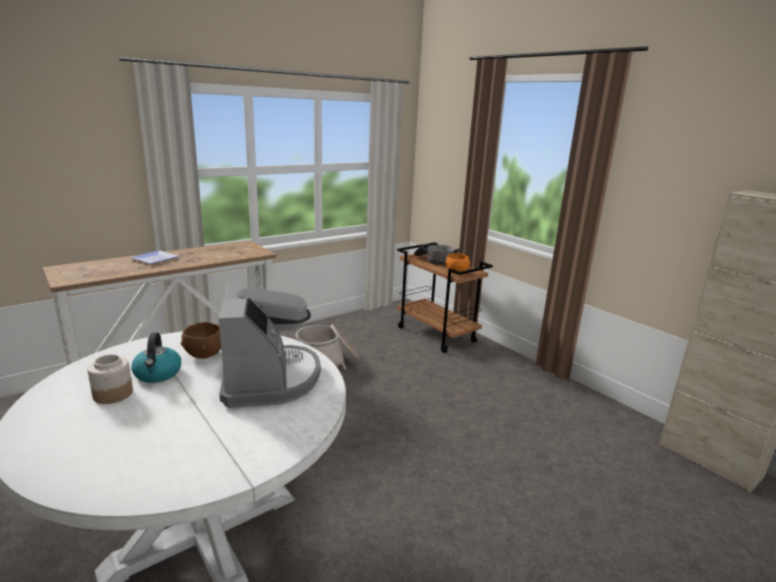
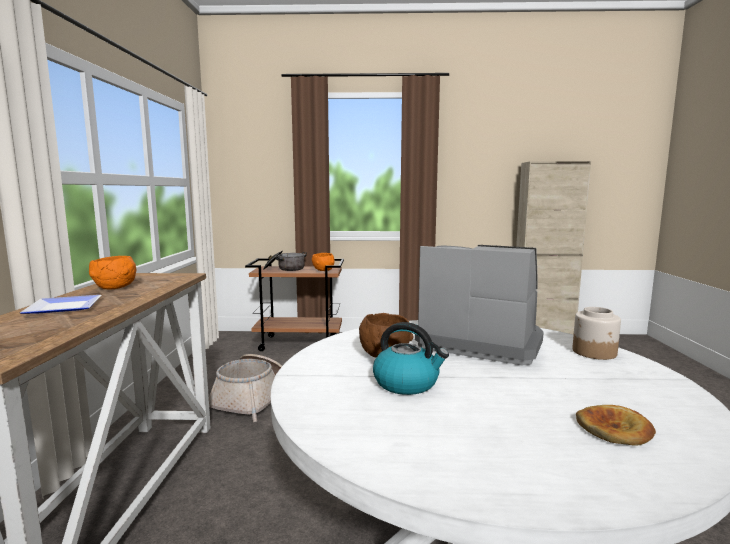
camera: 50 degrees left, 10 degrees down
jar [87,354,133,404] -> jar moved to [573,307,621,360]
none -> orange bowl [89,256,136,289]
none -> bread [576,405,656,446]

